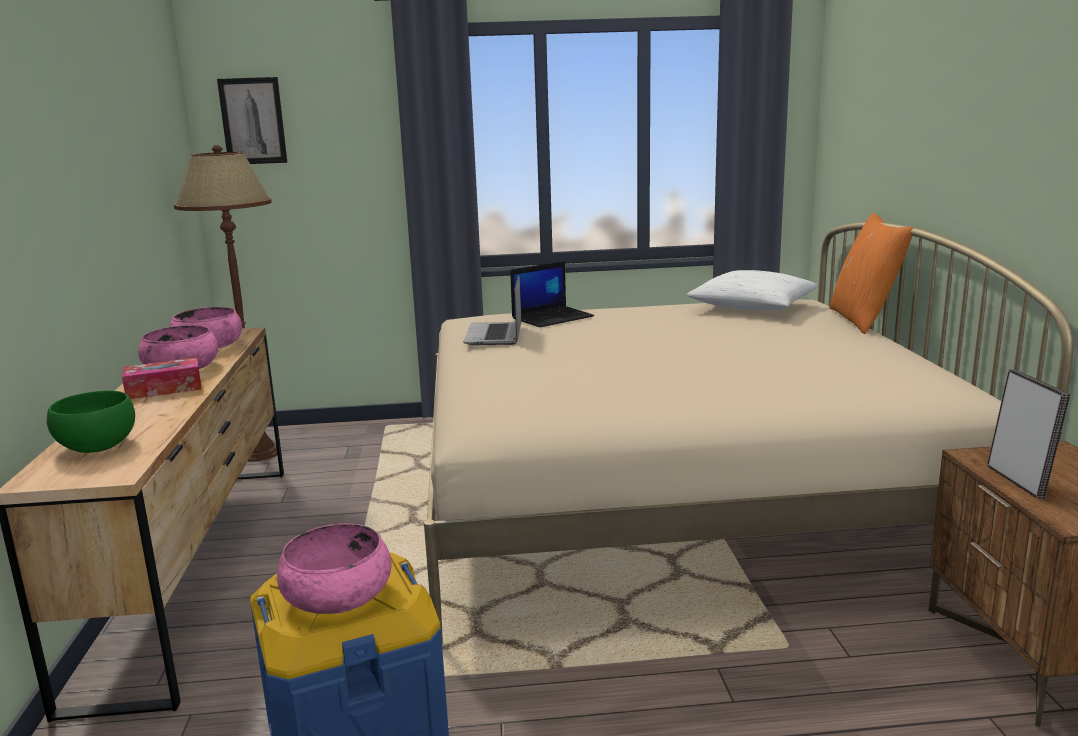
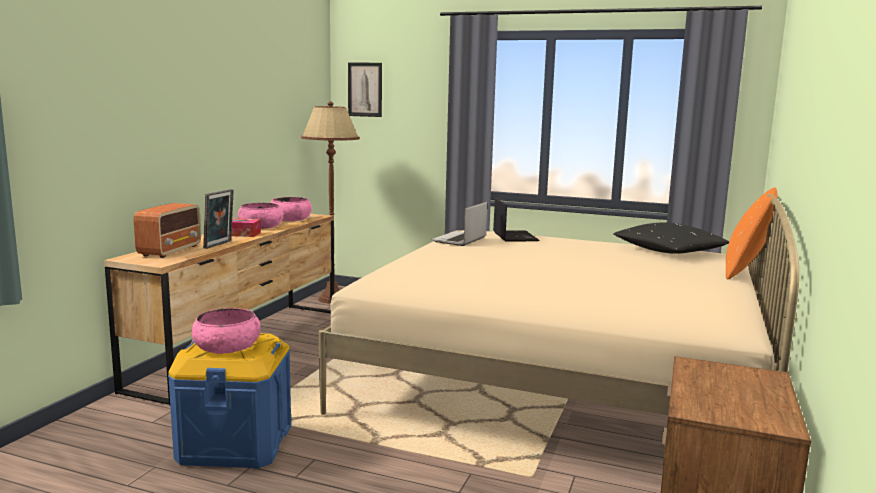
camera: 25 degrees right, 5 degrees down
green bowl [47,391,135,453] -> radio [134,203,201,258]
laptop [510,261,594,327] -> laptop turned 90 degrees counterclockwise [493,198,540,242]
white pillow [687,270,818,310] -> black pillow [614,222,729,254]
picture frame [987,369,1070,499] -> picture frame moved to [203,189,234,249]

